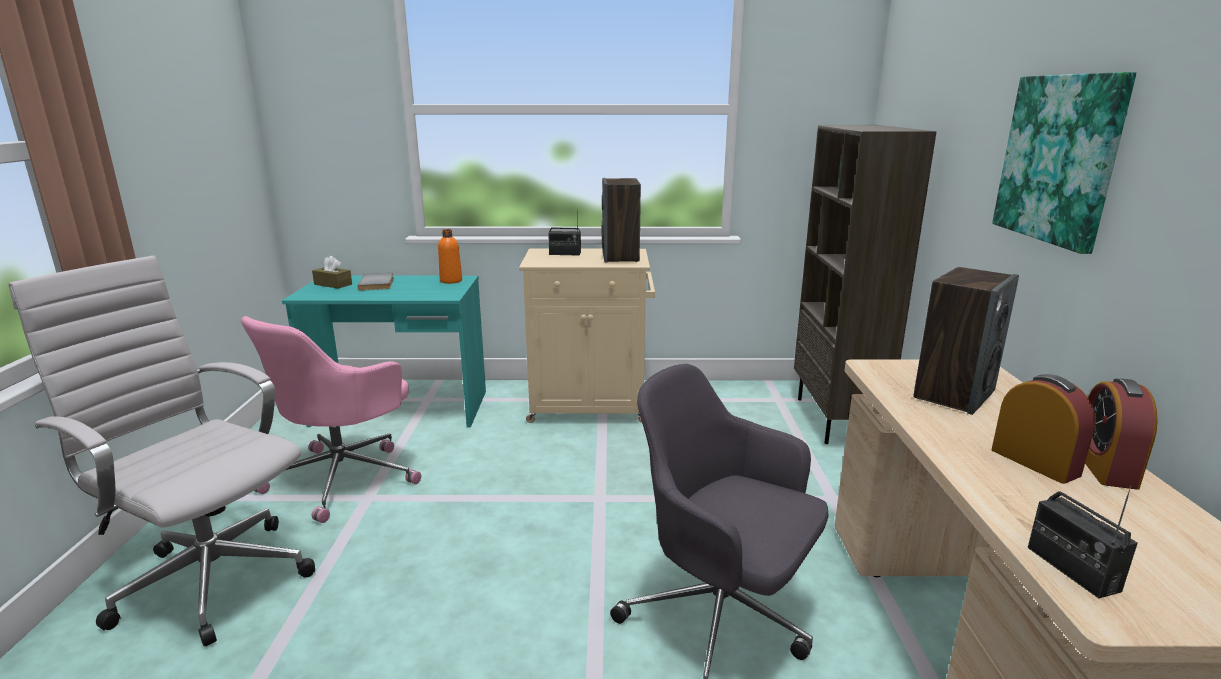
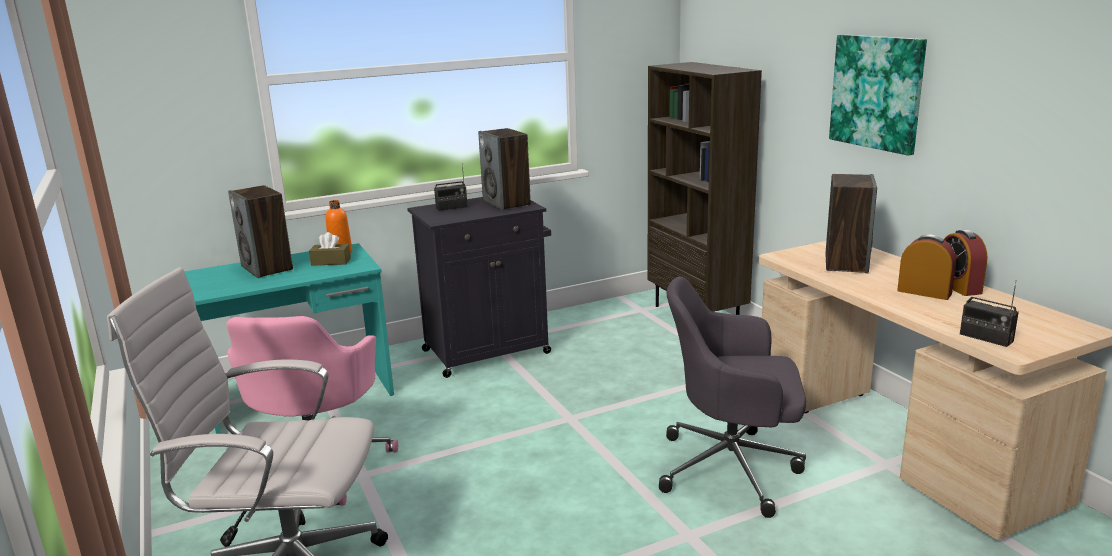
camera: 25 degrees left, 0 degrees up
brown tissue box [312,256,352,289] -> brown tissue box moved to [309,232,351,266]
grey book [358,273,394,291] -> speaker [228,185,293,278]
beige cabinet [519,249,655,423] -> black cabinet [407,197,551,378]

